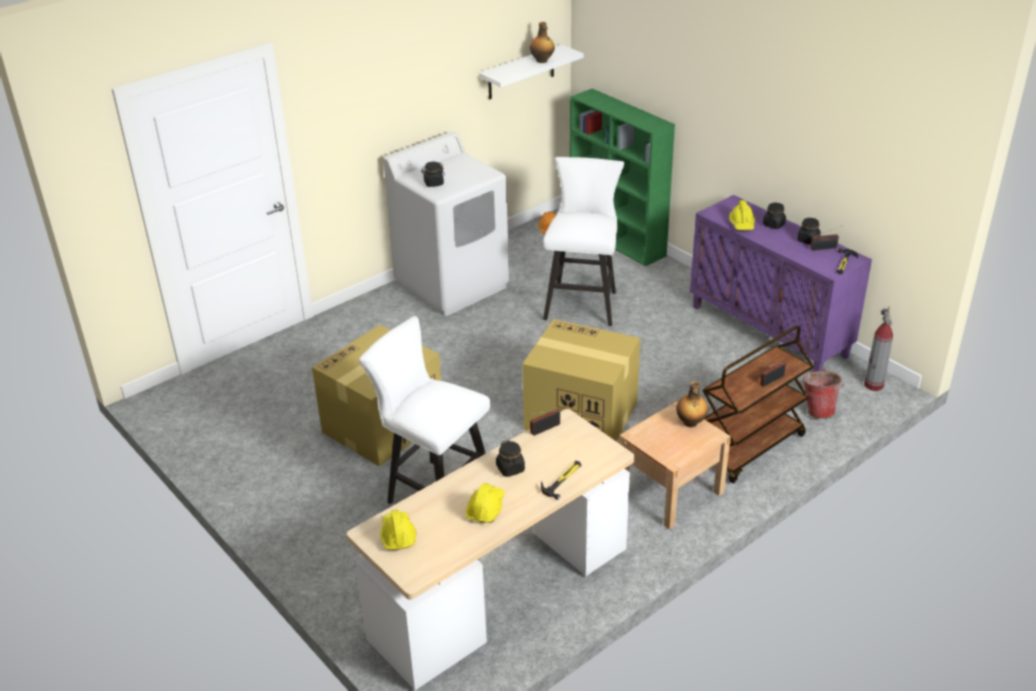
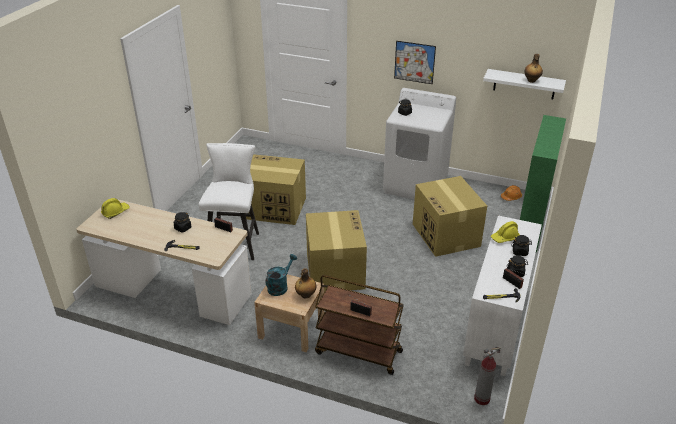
camera: 60 degrees right, 0 degrees up
yellow hard hat [466,483,504,523] -> none
white stool [543,157,624,326] -> cardboard box [413,176,487,257]
purple cabinet [690,195,872,372] -> white cabinet [463,215,542,376]
bucket [803,368,844,419] -> none
none -> turquoise watering can [266,254,297,296]
none -> picture [394,41,436,84]

